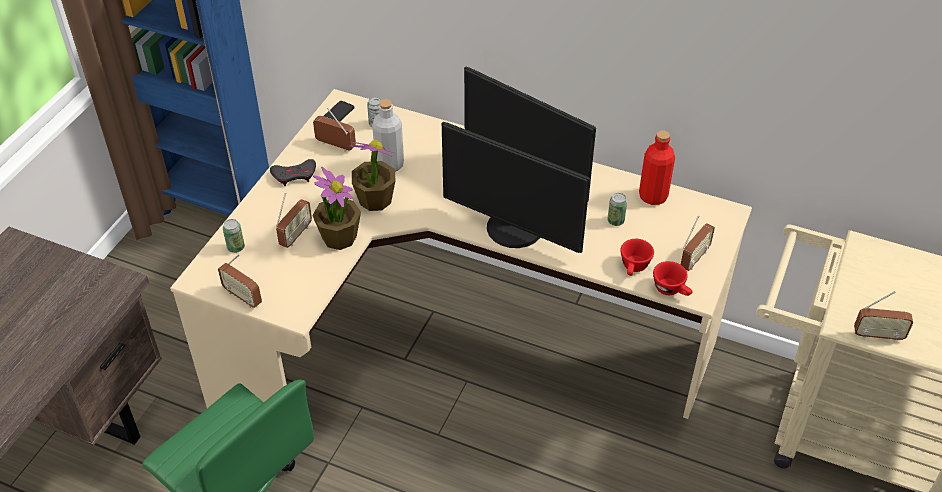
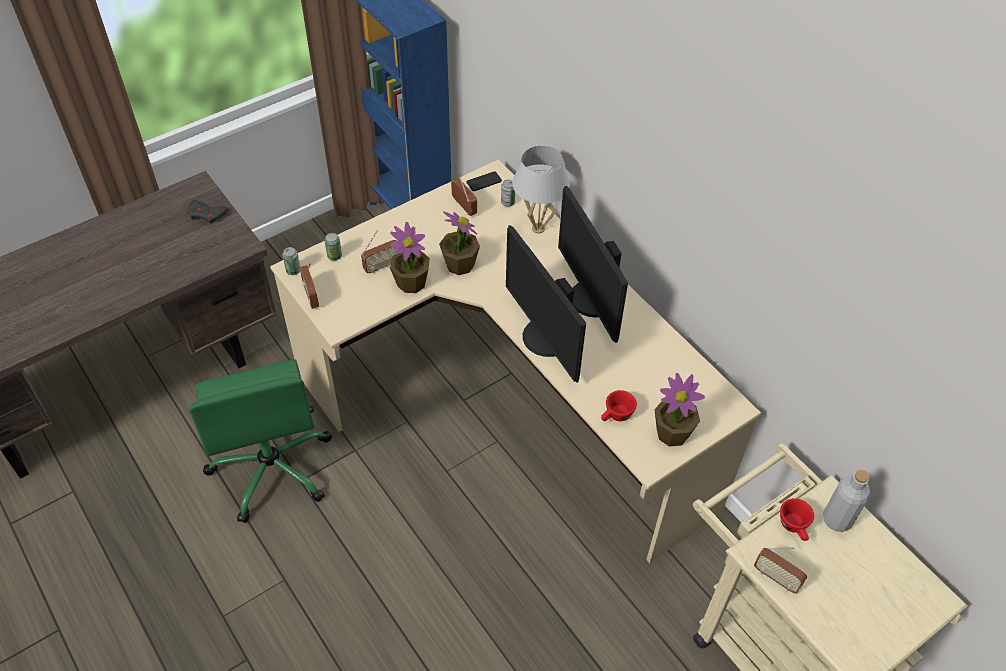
camera: 30 degrees right, 5 degrees up
grey game controller [270,159,316,186] -> grey game controller moved to [188,200,228,224]
grey bottle [372,99,404,172] -> grey bottle moved to [823,470,870,532]
can [607,193,627,226] -> can moved to [282,247,300,275]
red bottle [639,130,675,205] -> none
red cup [653,261,692,296] -> red cup moved to [780,498,814,541]
radio [681,216,715,271] -> potted plant [655,373,705,446]
none -> white table lamp [512,146,570,234]

